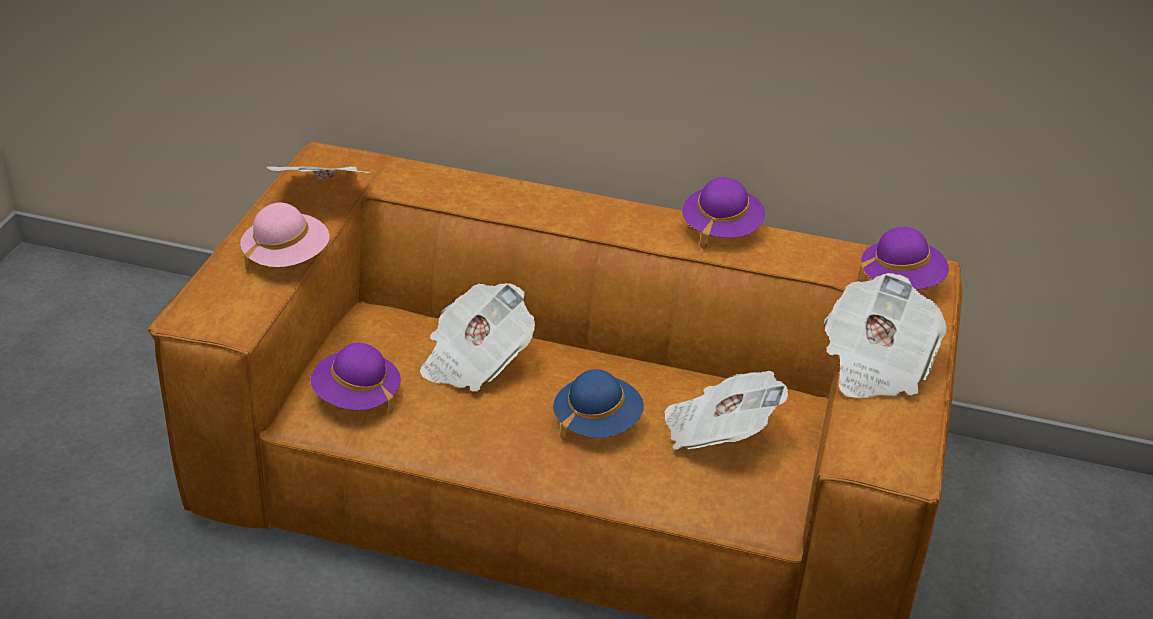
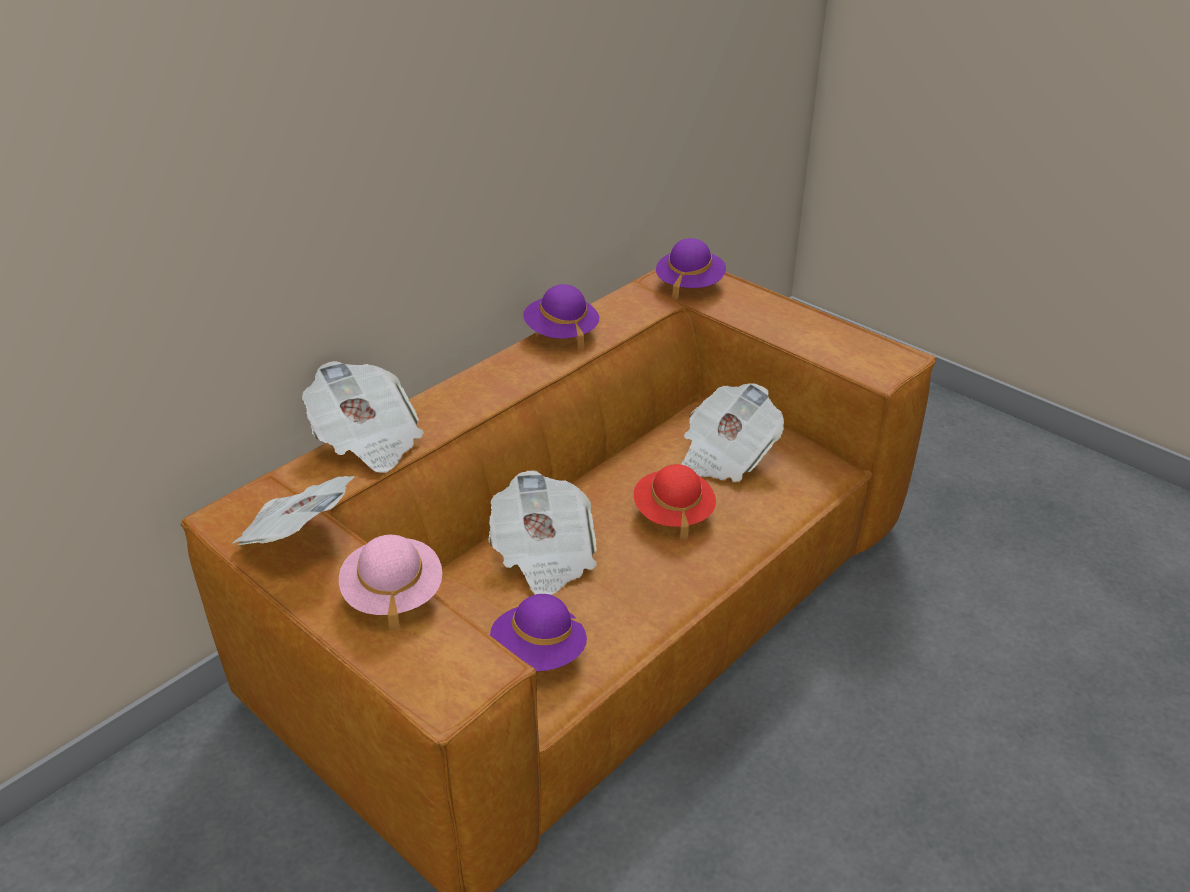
camera: 60 degrees left, 0 degrees up
blue hat [553,369,644,441] -> red hat [633,464,716,540]
newspaper [824,273,947,398] -> newspaper moved to [302,361,424,473]

